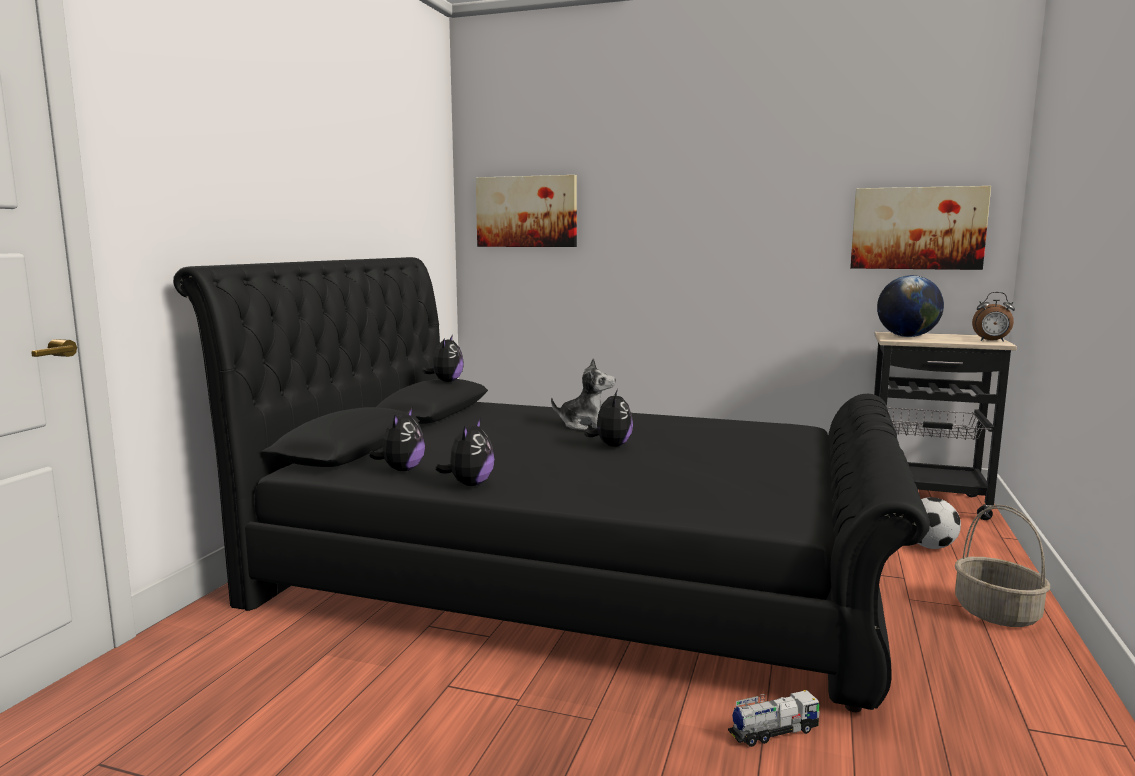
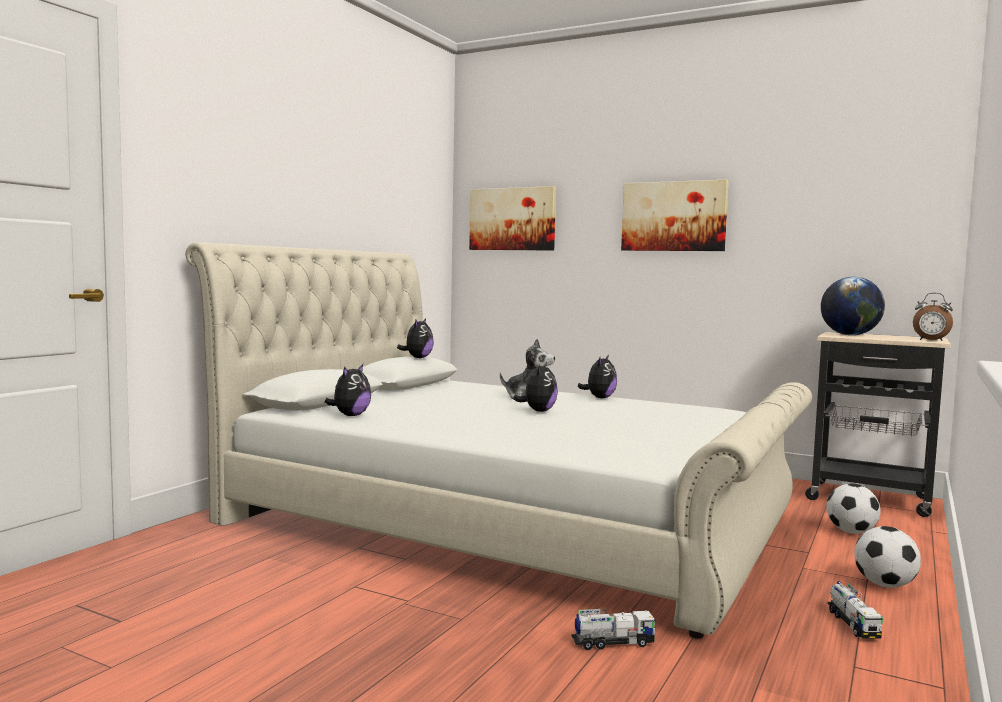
camera: 10 degrees right, 5 degrees down
black bed [173,257,930,712] -> beige bed [185,242,812,639]
plush toy [435,418,495,486] -> plush toy moved to [577,355,617,398]
picture [850,186,991,270] -> picture moved to [621,179,729,251]
basket [955,505,1050,627] -> football [854,526,921,588]
none -> toy truck [827,581,883,639]

